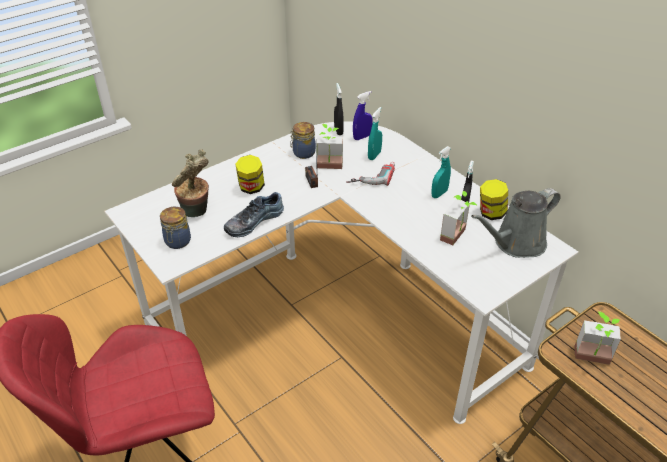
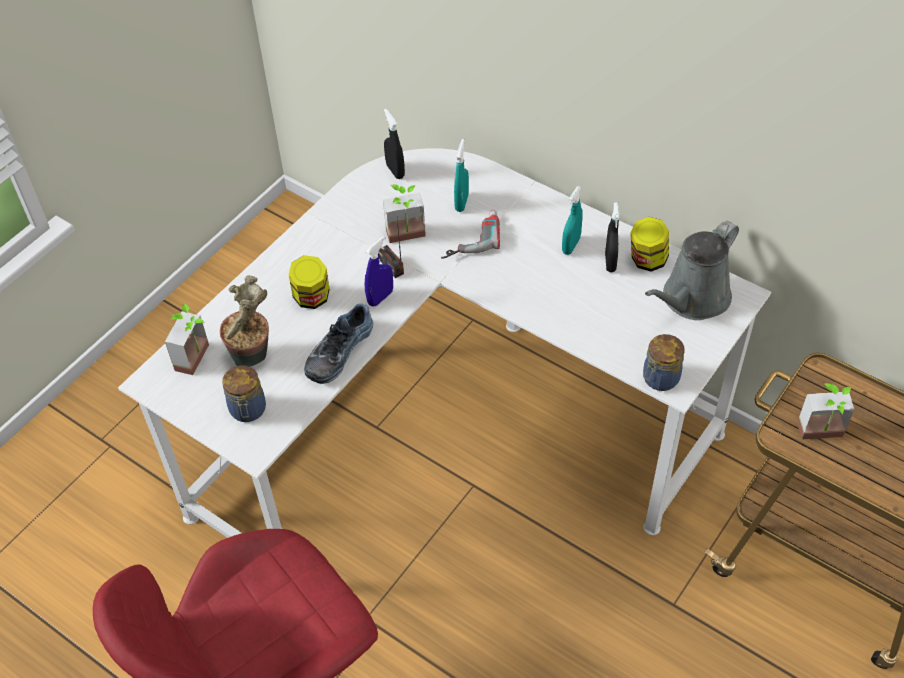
camera: 15 degrees left, 10 degrees up
jar [290,122,316,159] -> jar moved to [643,334,684,391]
blue spray bottle [353,91,373,140] -> blue spray bottle moved to [365,236,393,307]
potted plant [440,191,477,245] -> potted plant moved to [165,304,209,375]

